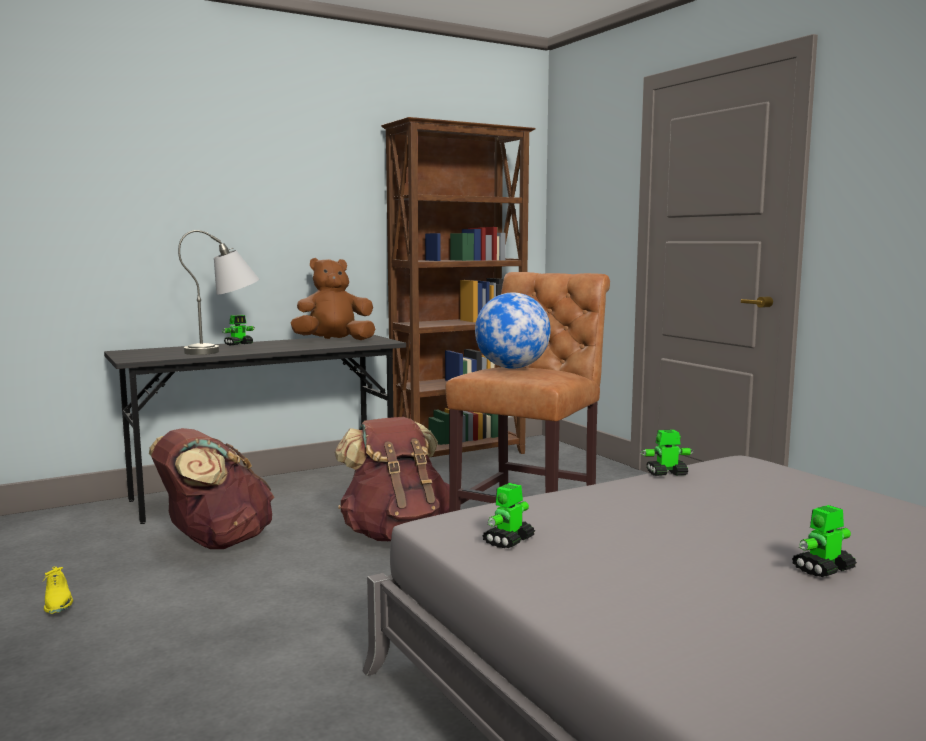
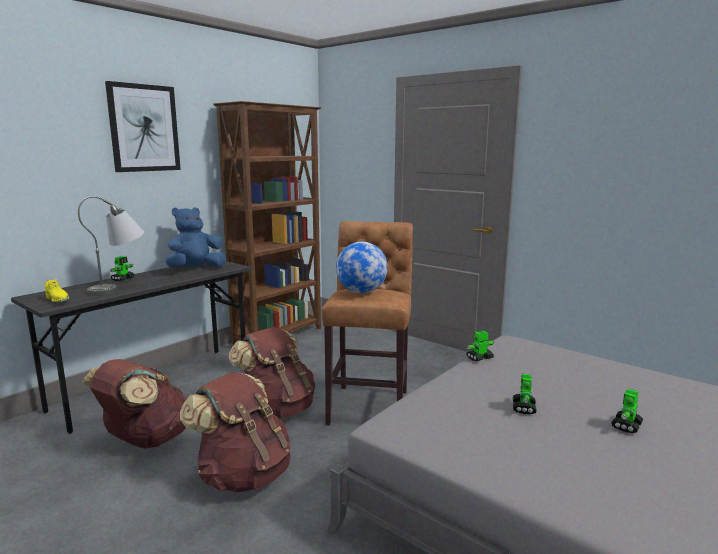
camera: 20 degrees left, 5 degrees up
yellow shoe [43,567,73,614] -> yellow shoe moved to [44,279,69,302]
brown plush toy [290,258,376,340] -> blue plush toy [166,207,226,268]
toy robot [482,483,535,548] -> toy robot moved to [513,374,537,414]
none -> picture [105,81,181,172]
none -> brown backpack [180,372,291,492]

